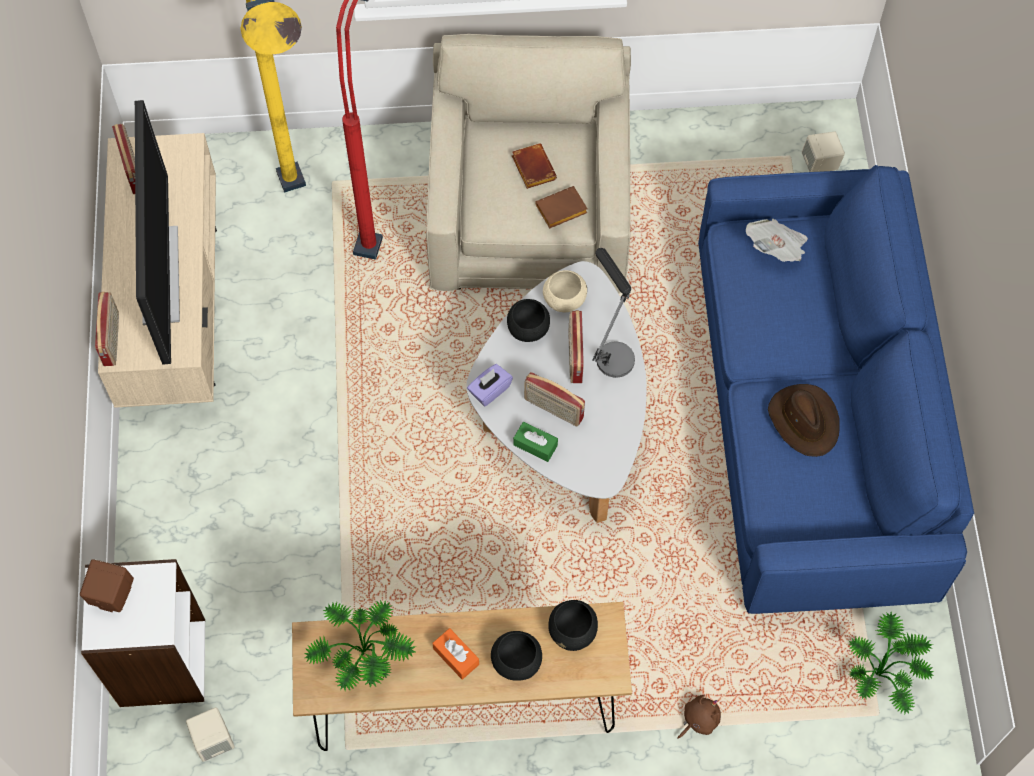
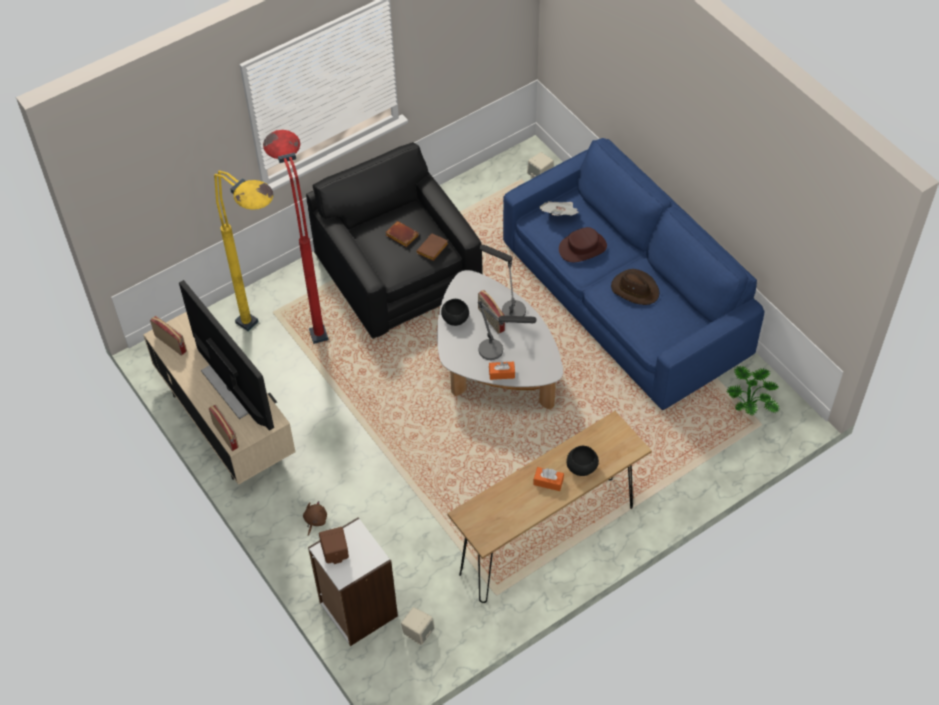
camera: 30 degrees left, 10 degrees down
potted plant [304,600,416,691] -> none
beige armchair [426,34,631,294] -> black armchair [306,142,482,339]
purple tissue box [467,364,513,406] -> none
green tissue box [513,422,558,462] -> orange tissue box [489,362,515,380]
radio [524,372,585,427] -> table lamp [478,301,537,360]
beige bowl [543,270,587,312] -> none
black bowl [548,600,598,651] -> none
brown plush toy [677,695,721,739] -> brown plush toy moved to [303,501,327,536]
none -> brown hat [559,227,607,262]

